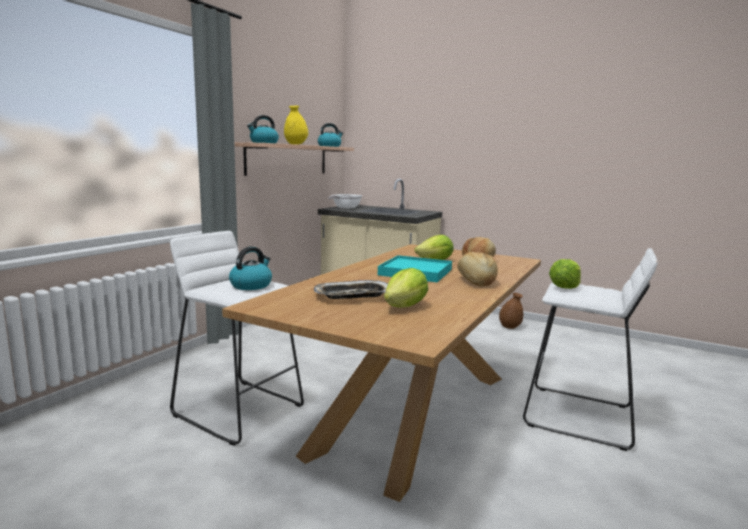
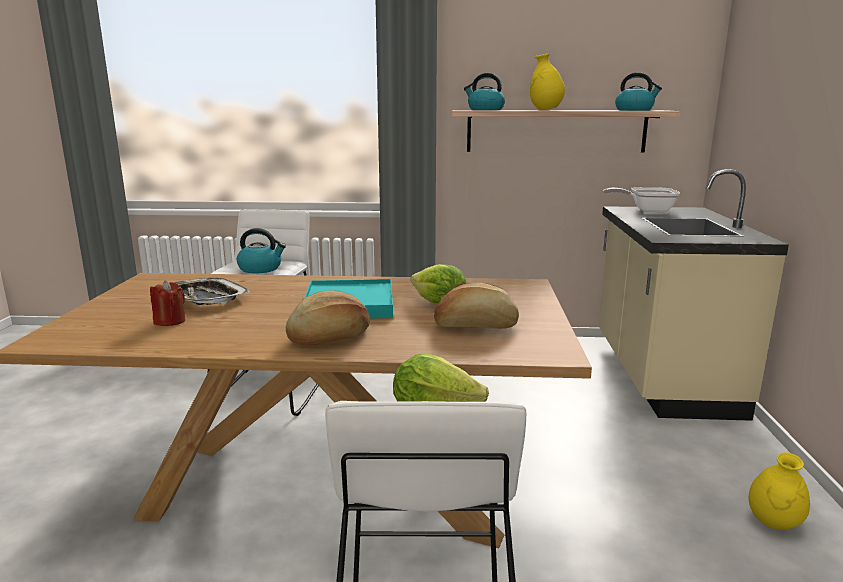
camera: 65 degrees right, 5 degrees up
lettuce [384,268,428,307] -> red candle [150,280,185,326]
brown vase [499,293,523,329] -> yellow vase [749,452,810,530]

